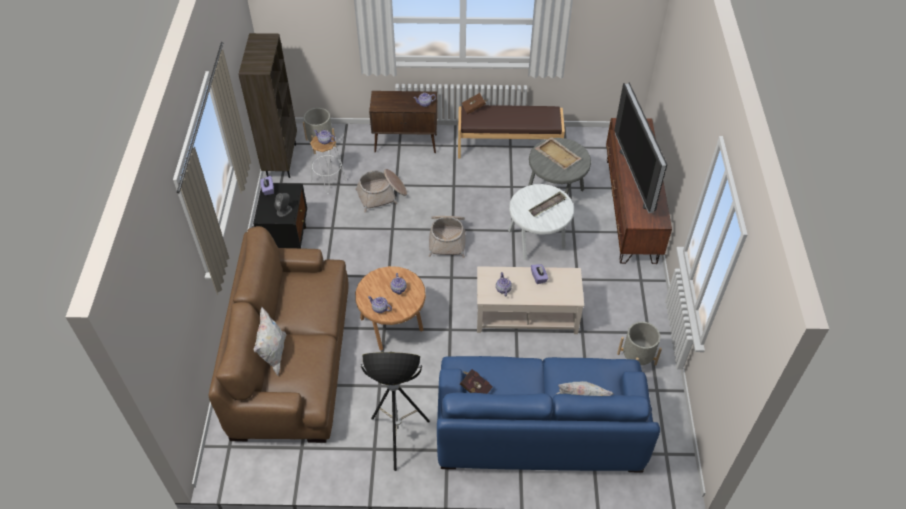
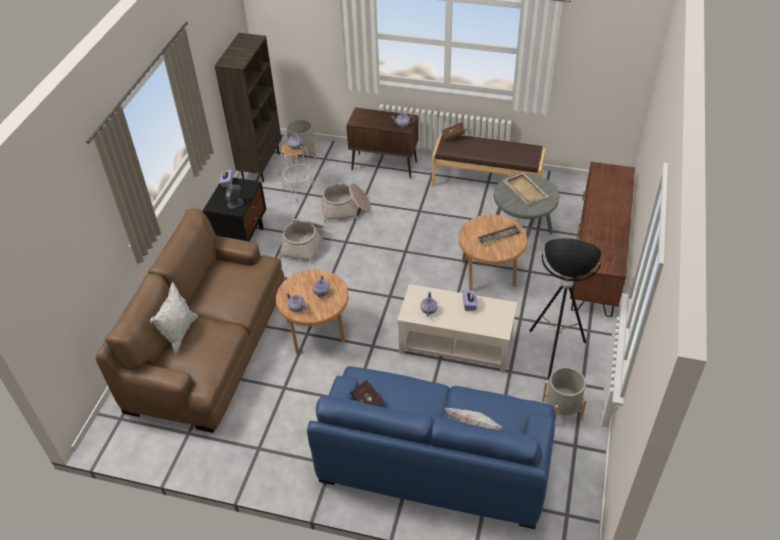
camera: 15 degrees right, 5 degrees down
floor lamp [360,352,430,471] -> floor lamp moved to [529,238,601,378]
basket [429,216,466,258] -> basket moved to [279,219,324,264]
white side table [508,184,574,260] -> brown side table [459,214,528,291]
television [614,83,667,213] -> none

